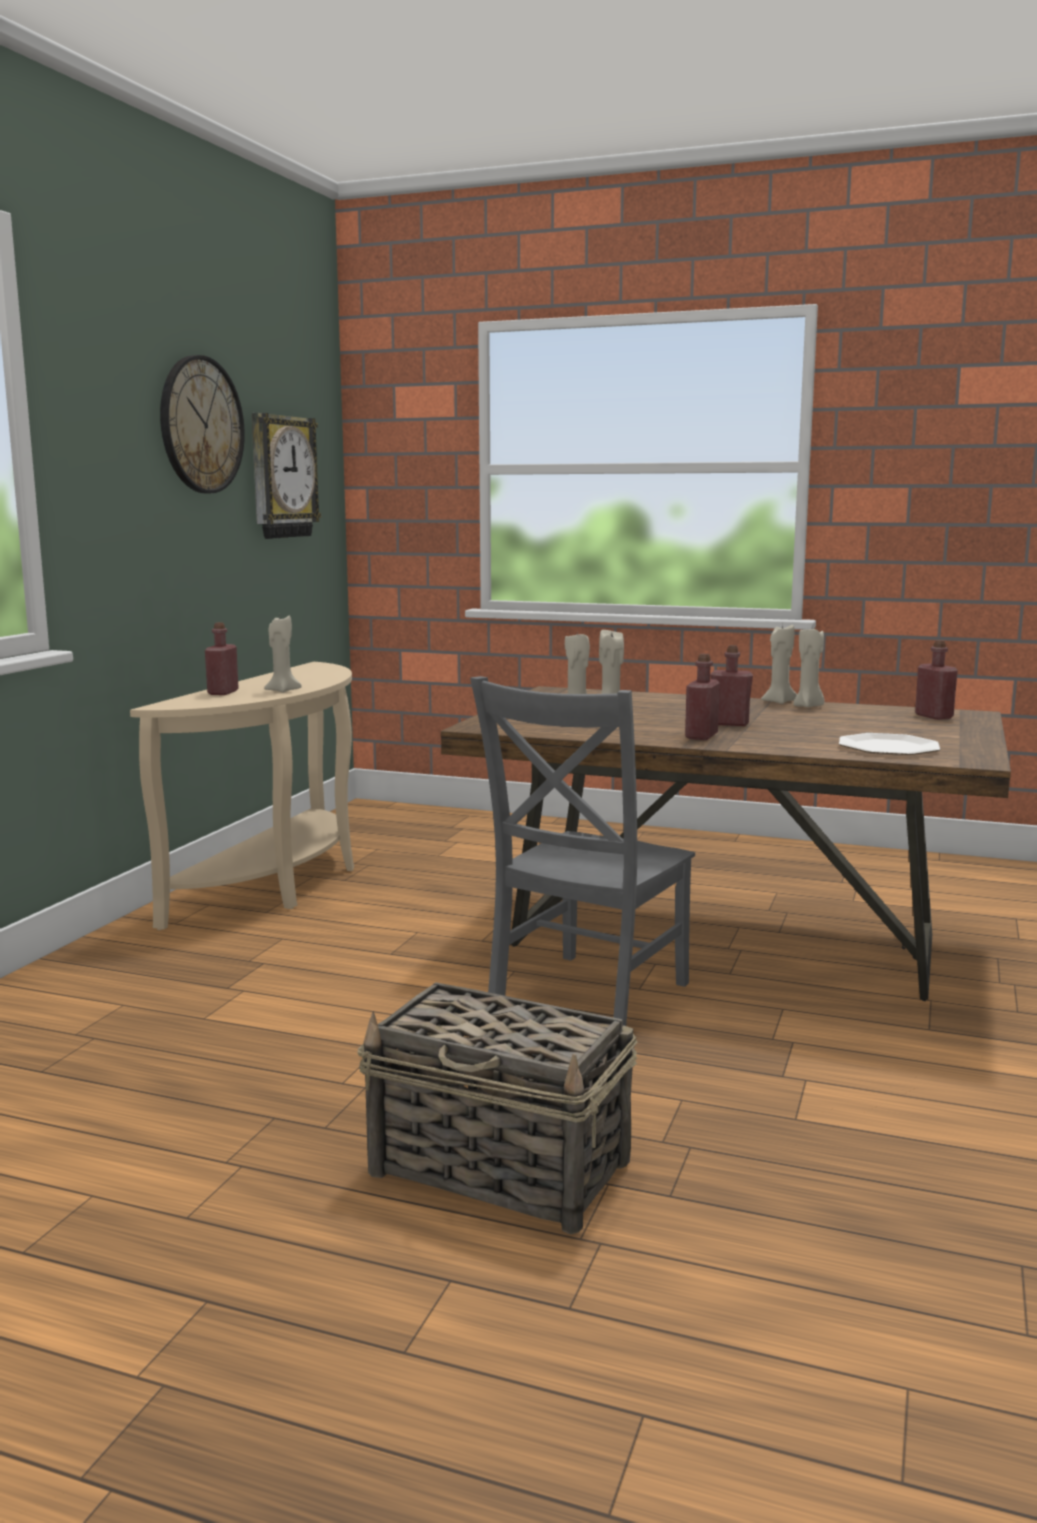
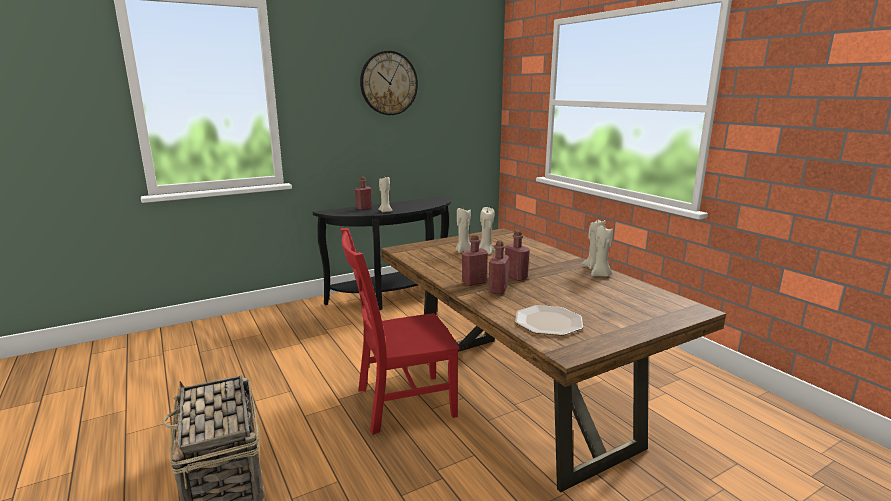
camera: 40 degrees right, 5 degrees up
beige console table [130,662,354,930] -> black console table [313,196,452,310]
wall clock [251,413,321,539] -> none
grey chair [470,676,695,1026] -> red chair [340,228,459,435]
red bottle [915,640,958,720] -> red bottle moved to [488,240,509,295]

